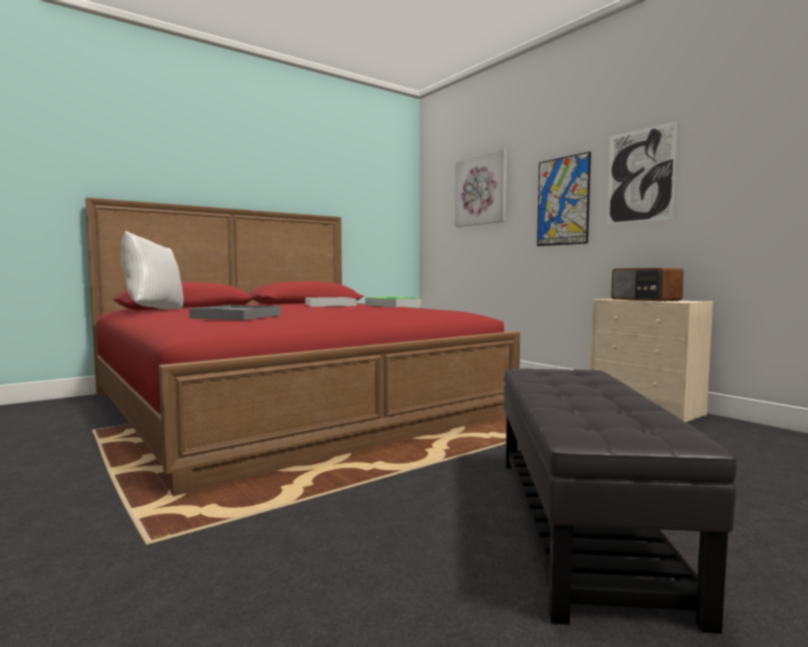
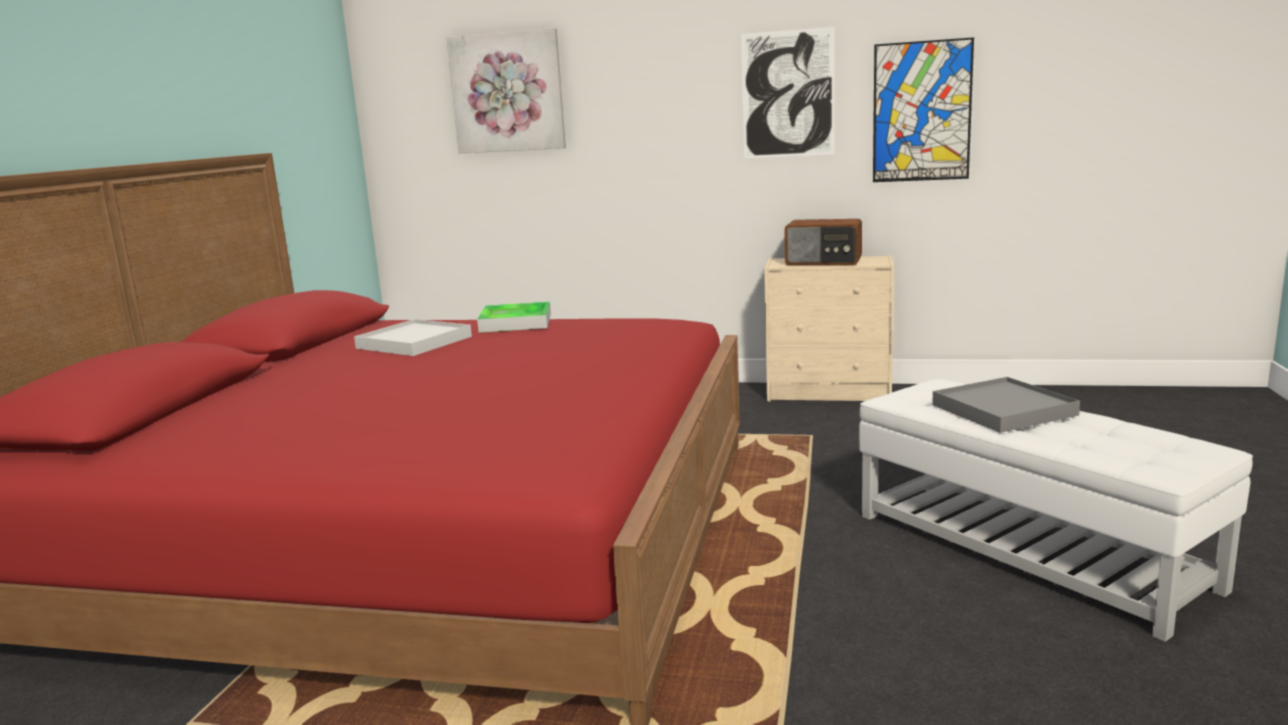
camera: 40 degrees left, 10 degrees up
white pillow [121,231,183,309] -> none
grey tray [189,305,281,320] -> grey tray moved to [932,377,1080,433]
black ottoman [504,368,737,634] -> white ottoman [859,379,1253,642]
picture [537,152,591,246] -> picture moved to [873,37,974,182]

